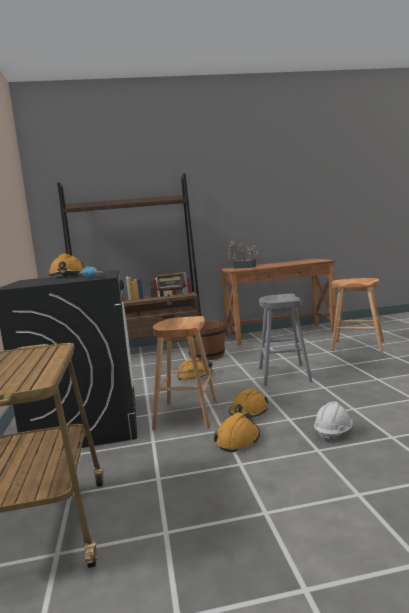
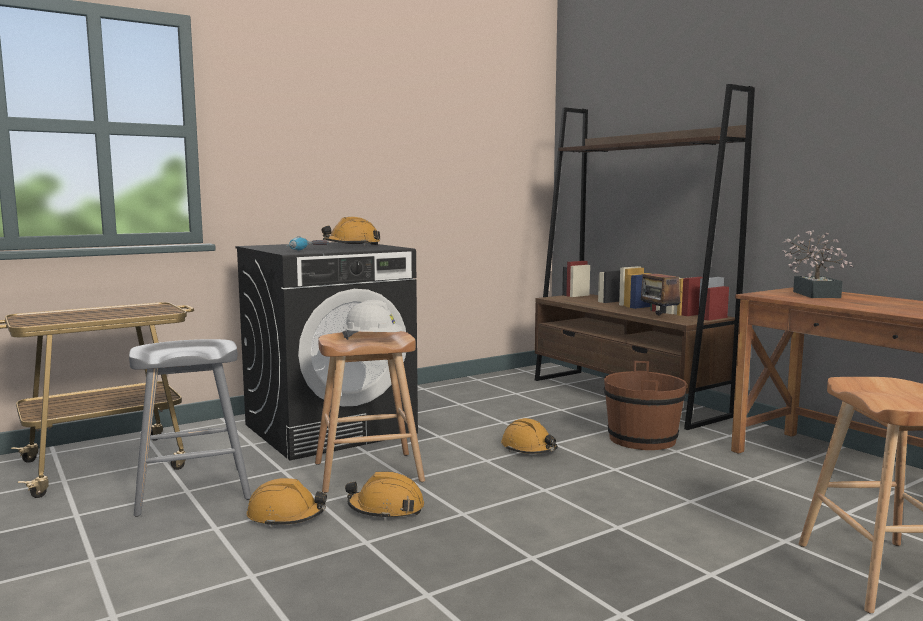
camera: 65 degrees right, 0 degrees up
grey stool [259,294,312,386] -> grey stool moved to [129,339,251,517]
white hard hat [314,401,353,443] -> white hard hat moved to [342,300,403,340]

